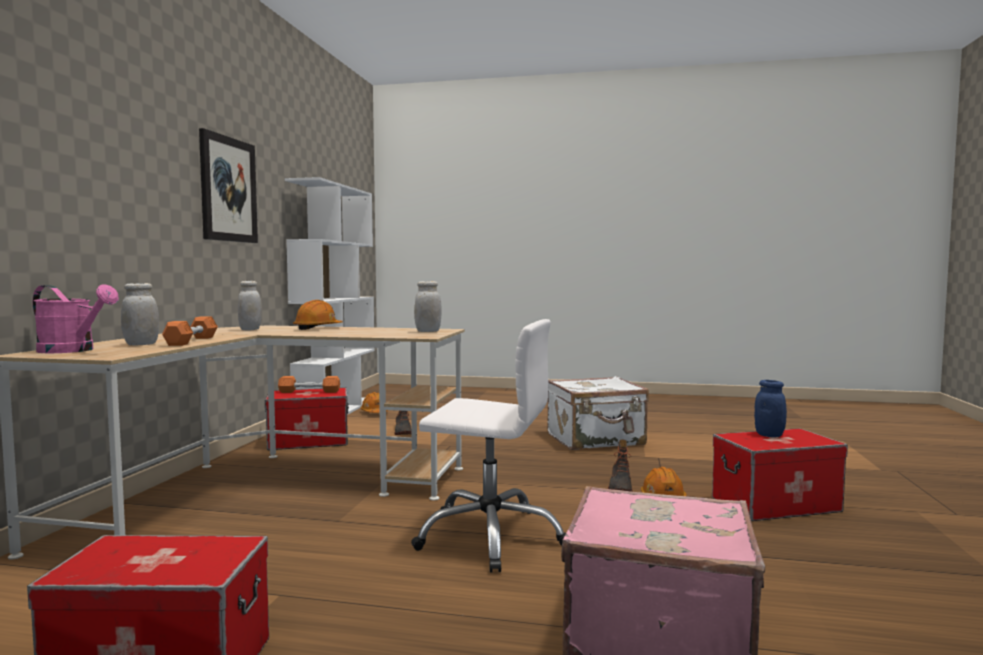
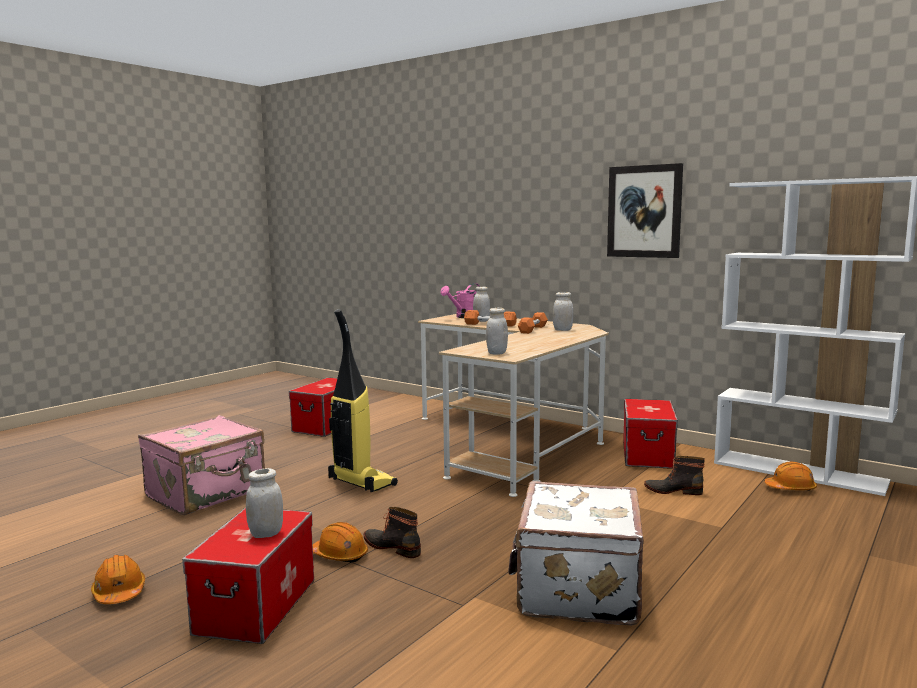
camera: 115 degrees right, 5 degrees up
orange dumbbell [278,376,340,393] -> orange dumbbell moved to [518,312,548,334]
orange hard hat [293,300,343,330] -> orange hard hat moved to [91,555,145,604]
white office chair [411,319,566,573] -> vacuum cleaner [328,309,398,492]
blue jar [754,380,787,437] -> white jar [246,468,283,538]

